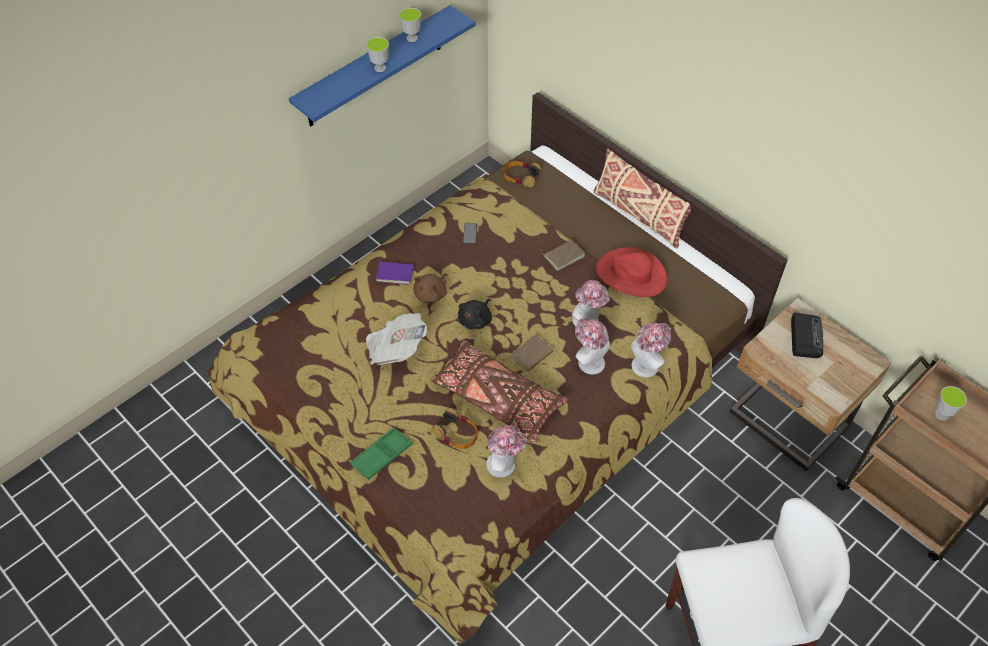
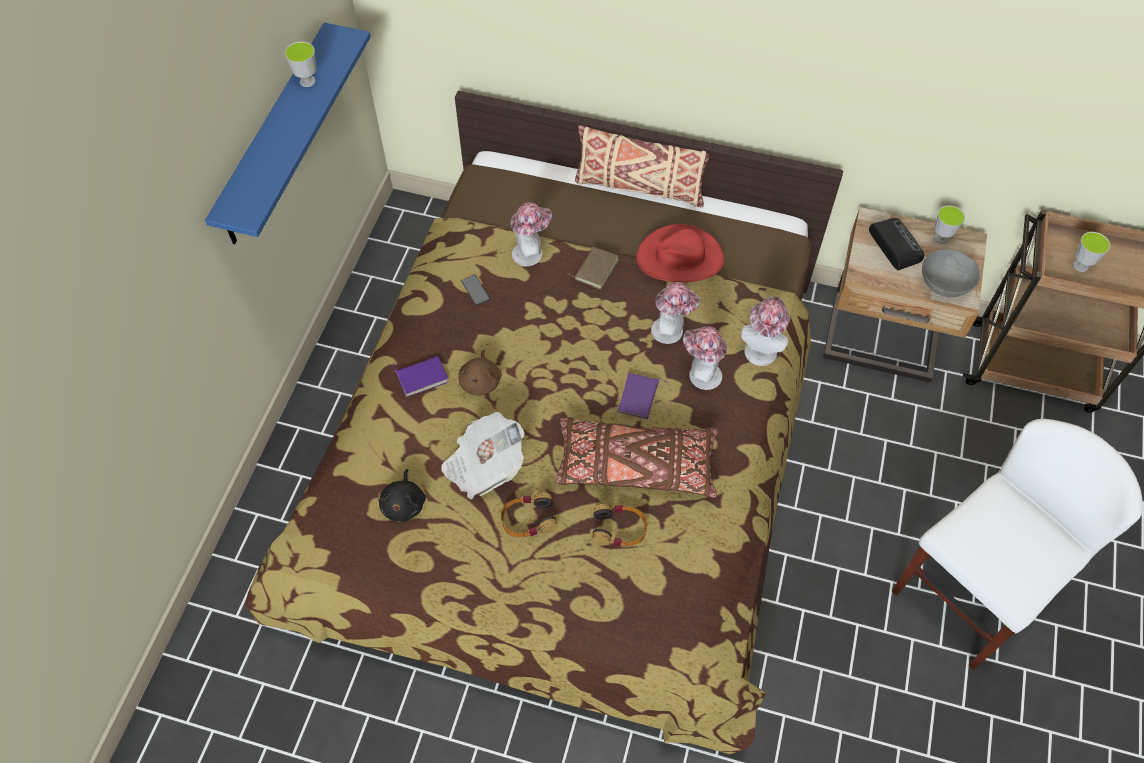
camera: 30 degrees left, 5 degrees up
green tray [350,427,413,480] -> none
cup [366,37,389,72] -> cup moved to [934,205,965,244]
black plush toy [458,299,492,330] -> black plush toy moved to [378,469,426,522]
hat [486,425,527,478] -> hat moved to [511,202,552,266]
headphones [503,161,541,187] -> headphones moved to [501,493,558,537]
brown book [510,334,559,372] -> purple book [617,373,668,419]
none -> grey bowl [922,249,980,297]

